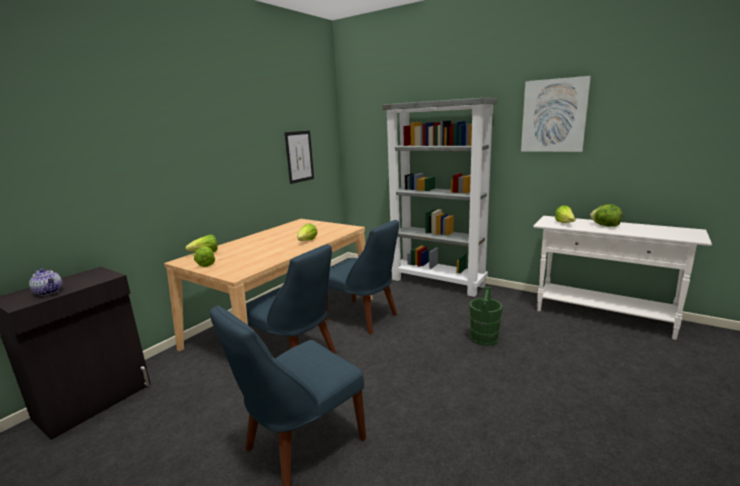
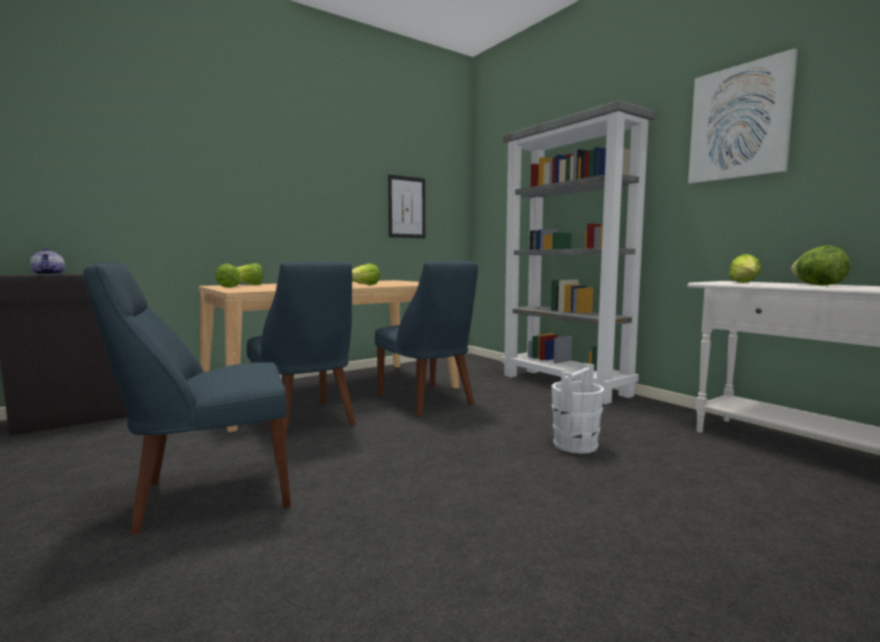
camera: 20 degrees right, 10 degrees down
green bucket [469,287,503,346] -> white bucket [552,363,604,454]

